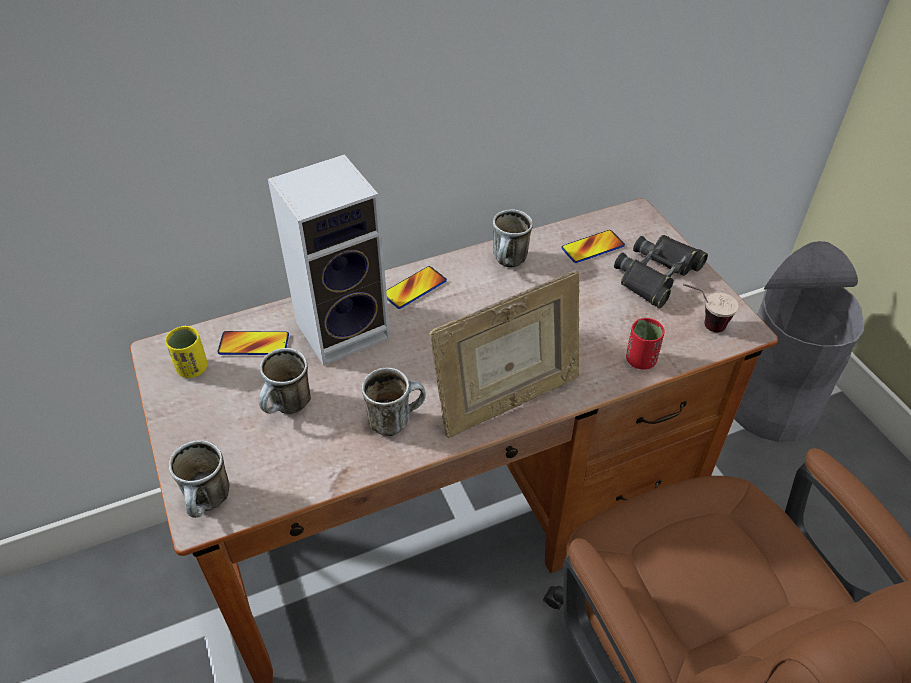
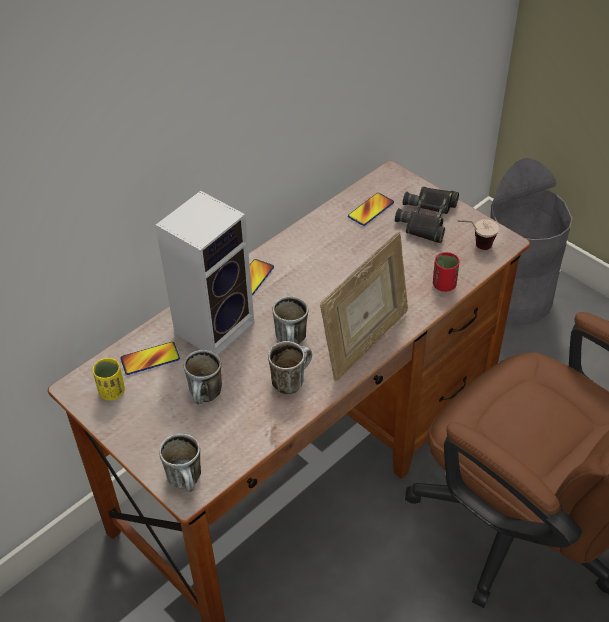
camera: 20 degrees left, 0 degrees up
mug [493,209,533,267] -> mug moved to [273,296,309,345]

